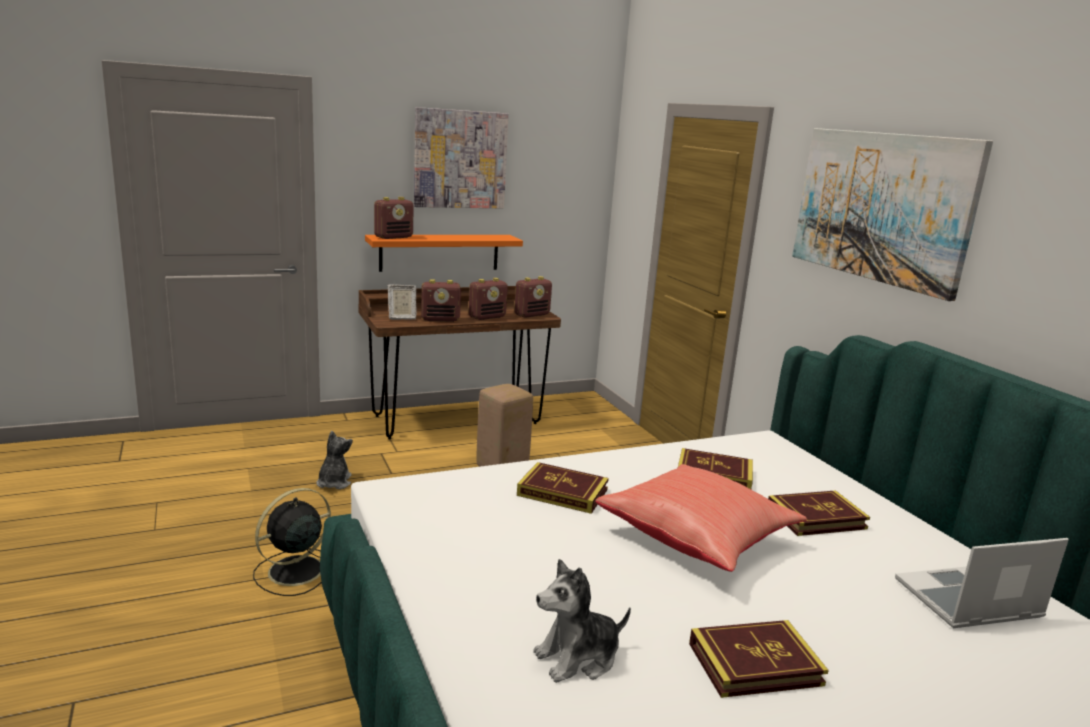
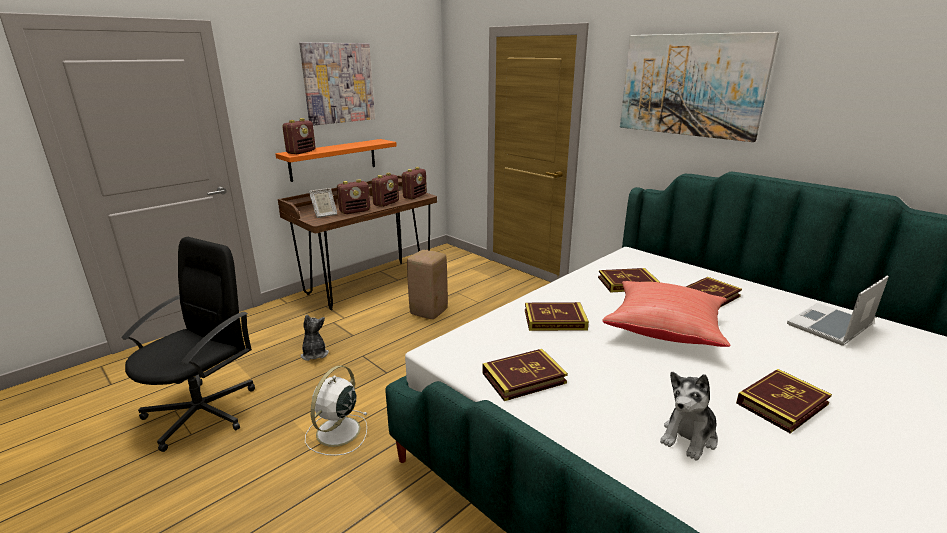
camera: 20 degrees left, 5 degrees up
black fan [253,488,331,596] -> white fan [305,365,368,456]
none -> black office chair [122,237,255,452]
none -> book [483,349,568,401]

